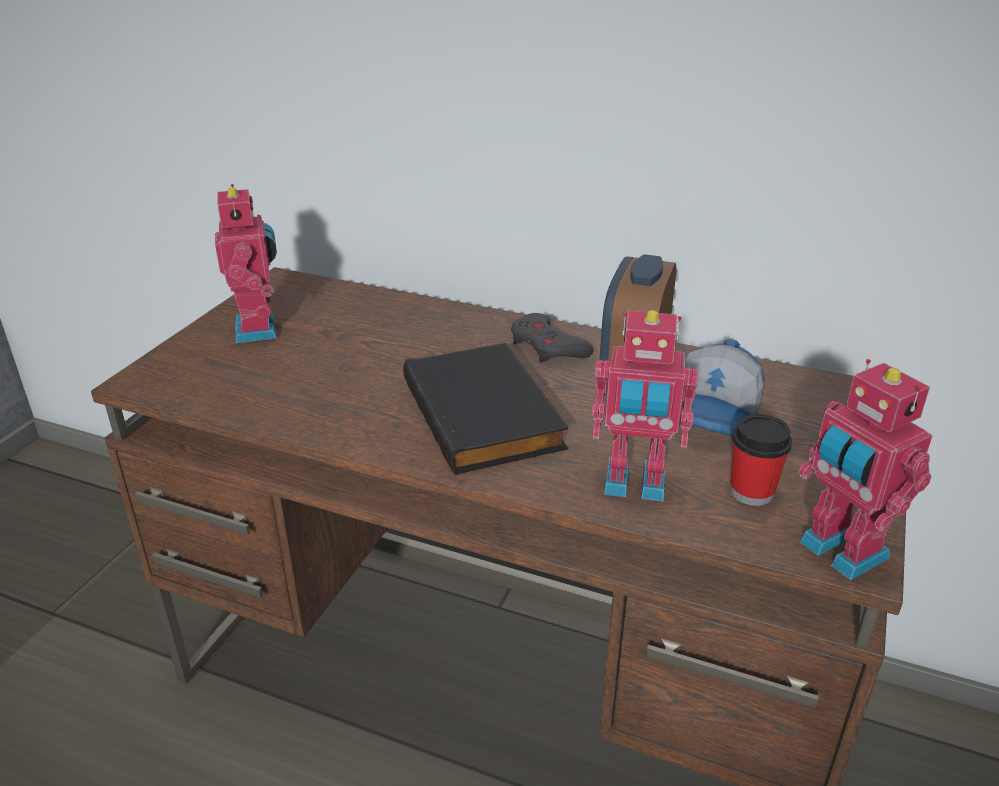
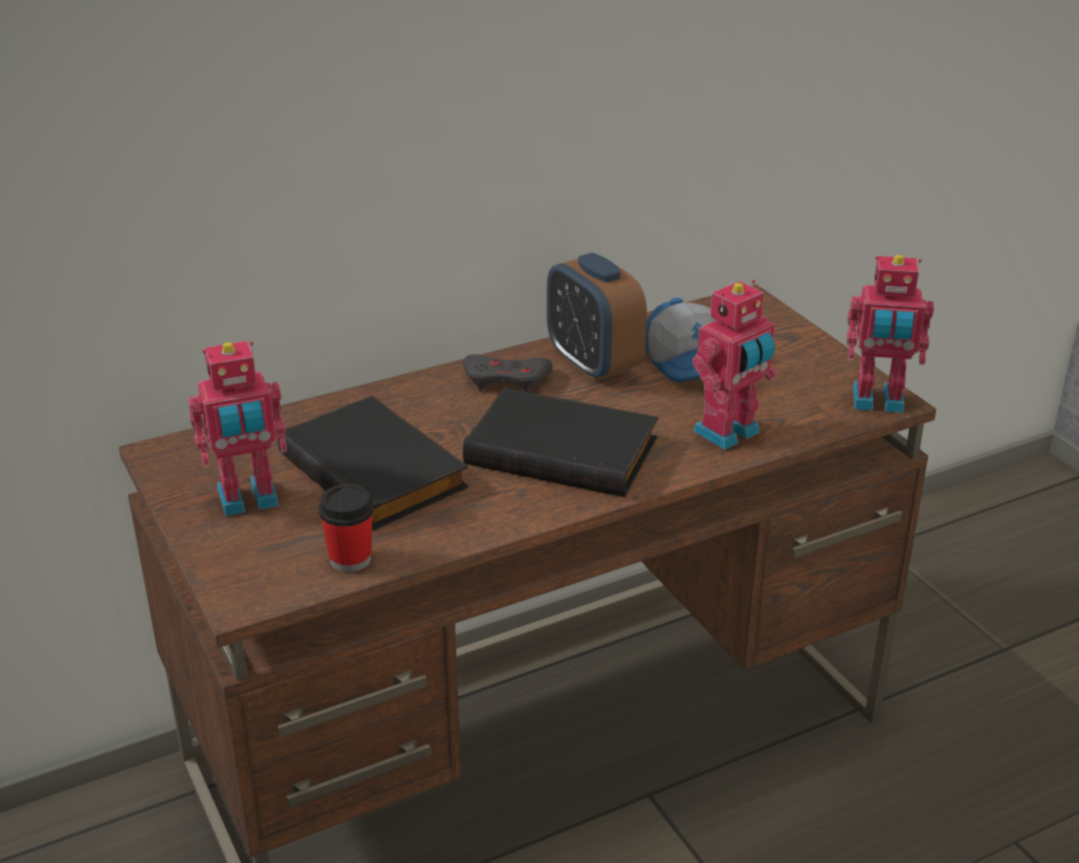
camera: 50 degrees left, 0 degrees up
toy robot [215,184,277,343] -> toy robot turned 135 degrees clockwise [188,341,287,516]
cup [730,414,792,506] -> cup moved to [319,484,374,572]
none -> black book [278,396,469,531]

